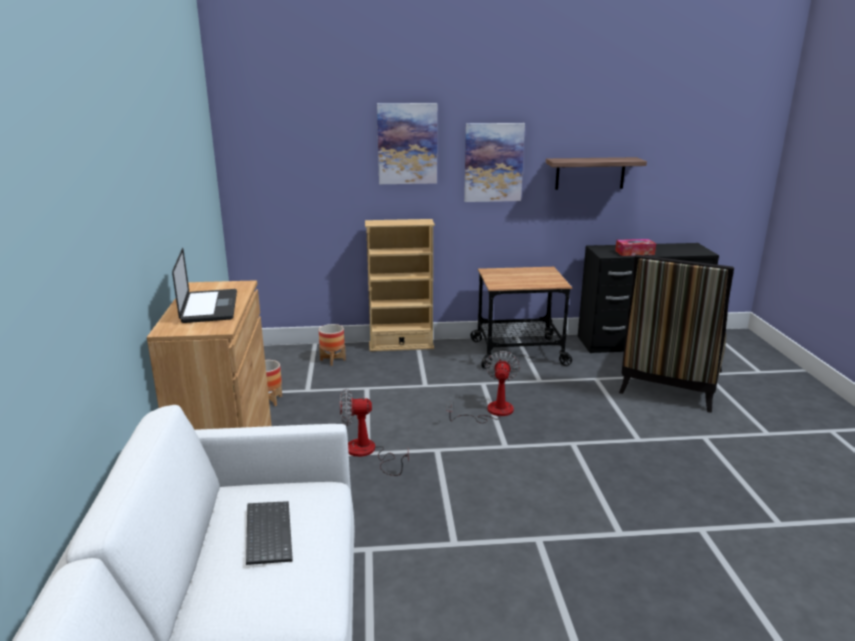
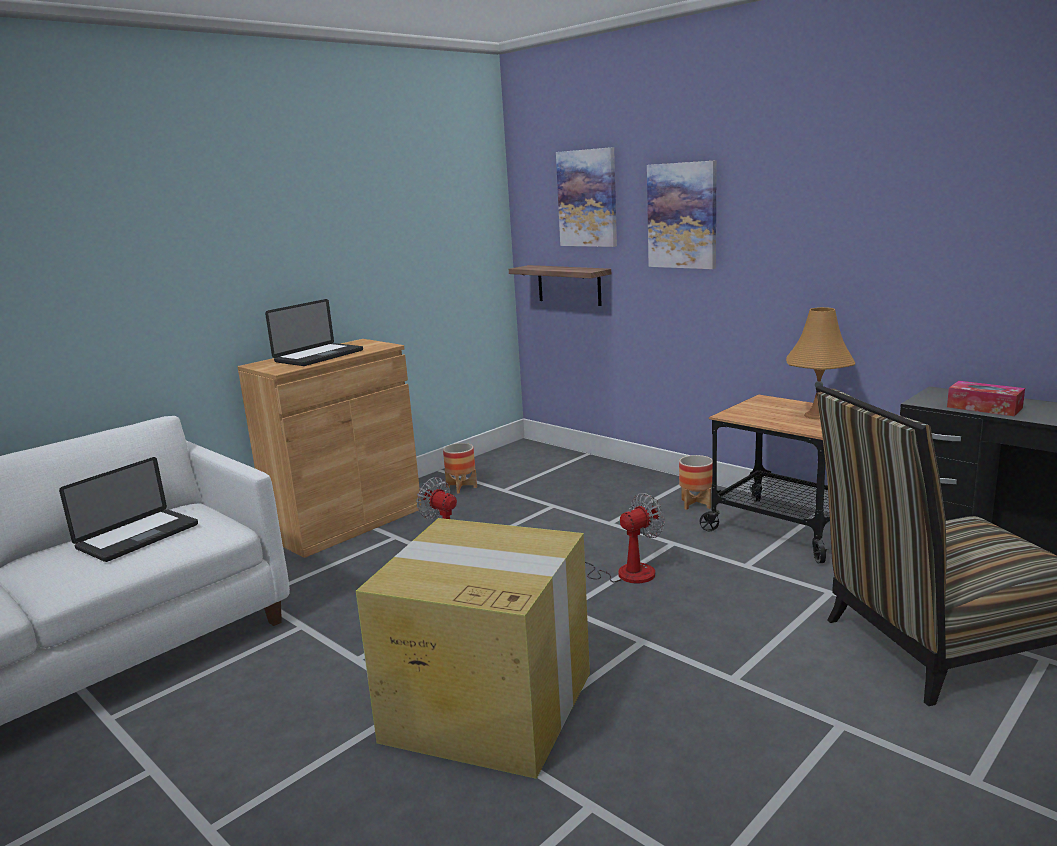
camera: 50 degrees right, 5 degrees down
keyboard [246,501,293,565] -> laptop [59,457,198,562]
planter [319,324,346,366] -> planter moved to [679,455,712,510]
beige bookcase [365,219,435,352] -> none
picture [464,123,525,202] -> picture moved to [556,147,617,247]
shelf [546,157,647,190] -> shelf moved to [509,265,611,306]
none -> cardboard box [356,518,590,779]
none -> orange table lamp [786,307,855,419]

